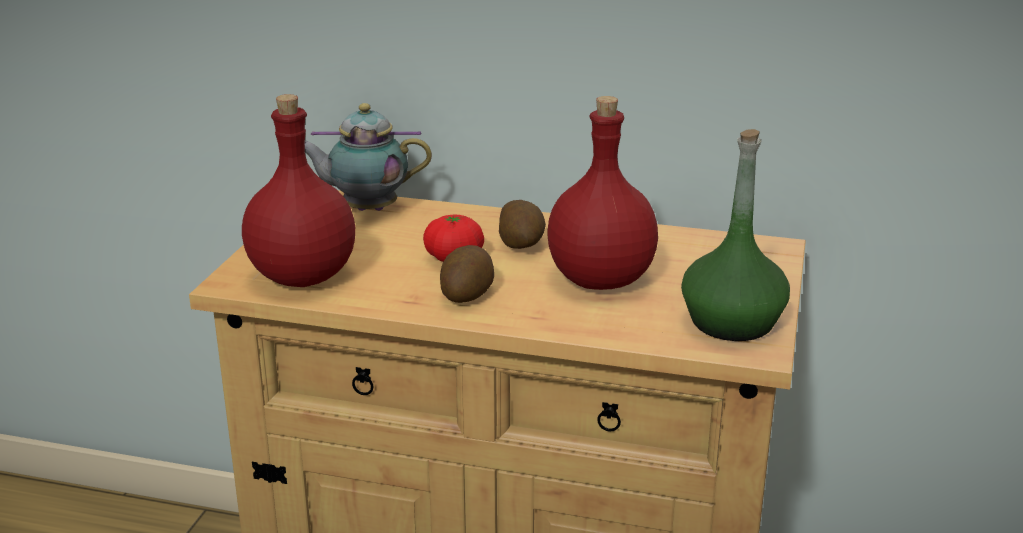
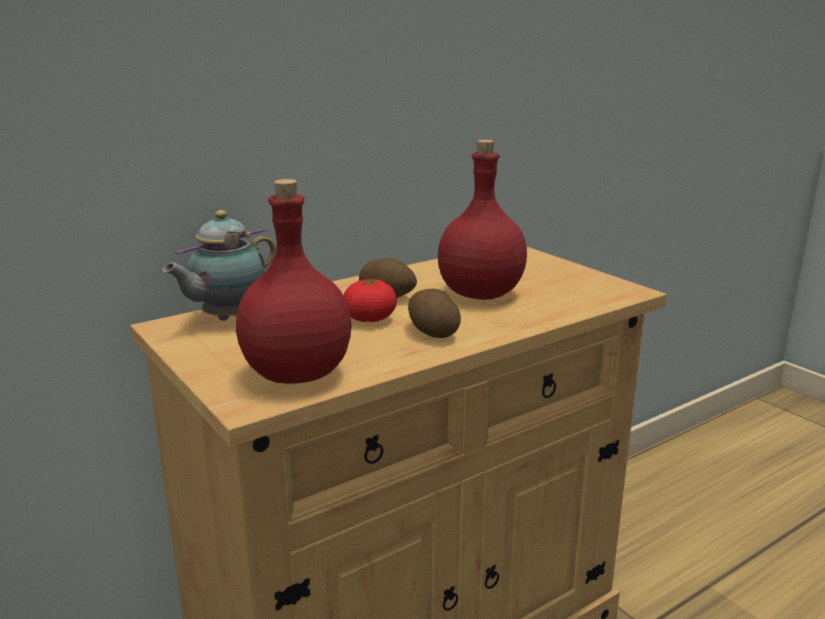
camera: 50 degrees left, 5 degrees down
green bottle [681,129,790,341] -> none

